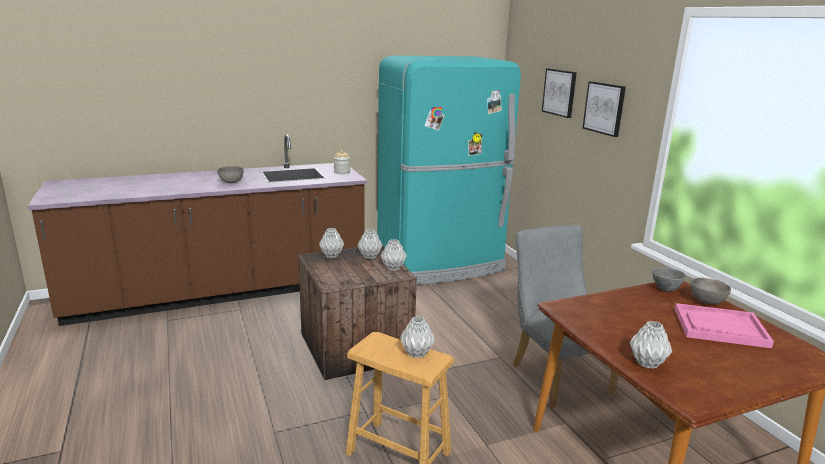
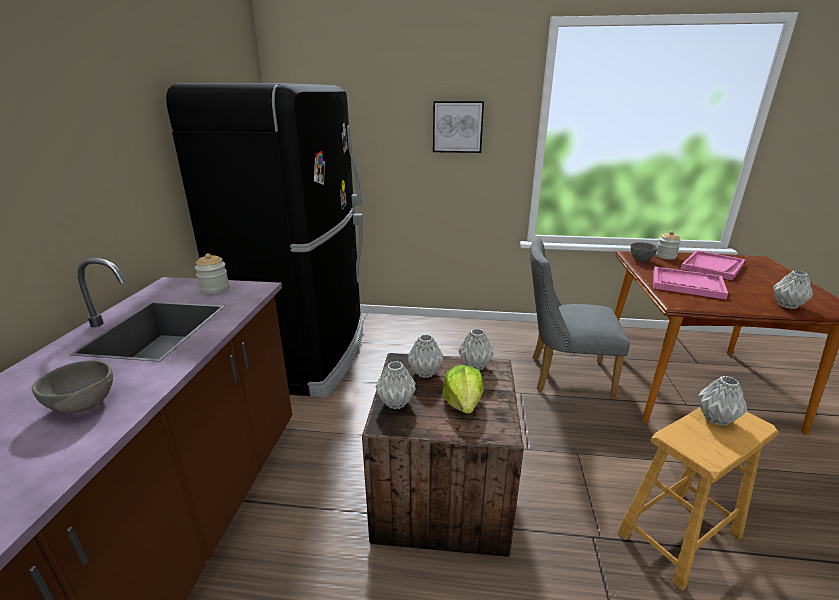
camera: 60 degrees left, 5 degrees up
turquoise fridge [377,56,521,285] -> black fridge [166,83,363,398]
picture [542,69,577,118] -> none
grey bowl [690,278,731,304] -> jar [656,231,681,260]
none -> lettuce [443,365,484,413]
none -> pink tray [653,267,728,300]

